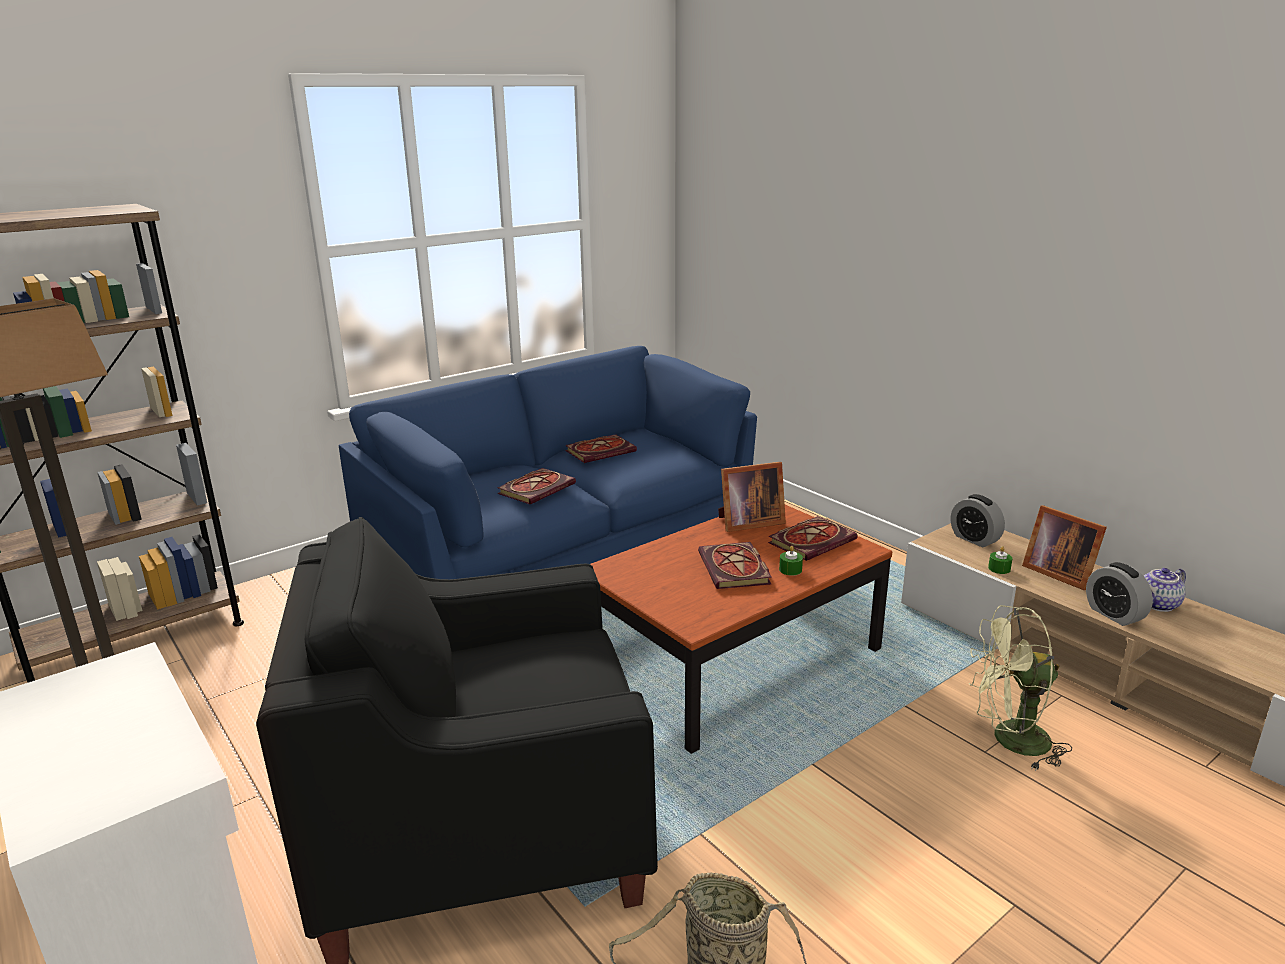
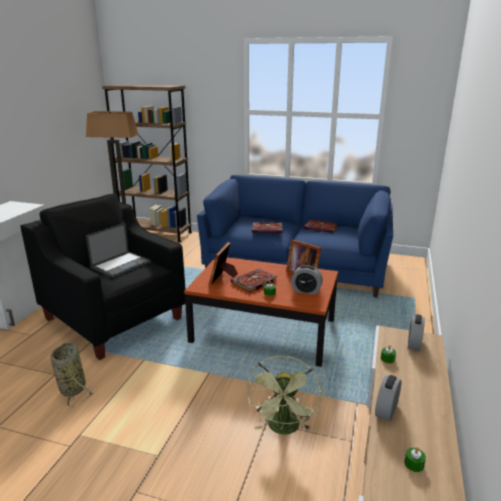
camera: 55 degrees right, 0 degrees up
book [768,516,858,561] -> alarm clock [291,265,323,295]
green fan [969,605,1072,771] -> green fan turned 135 degrees counterclockwise [247,356,322,435]
picture frame [1022,505,1107,590] -> picture frame moved to [209,242,238,285]
teapot [1144,568,1186,612] -> none
none -> laptop [86,223,151,278]
none -> green candle [404,447,426,472]

